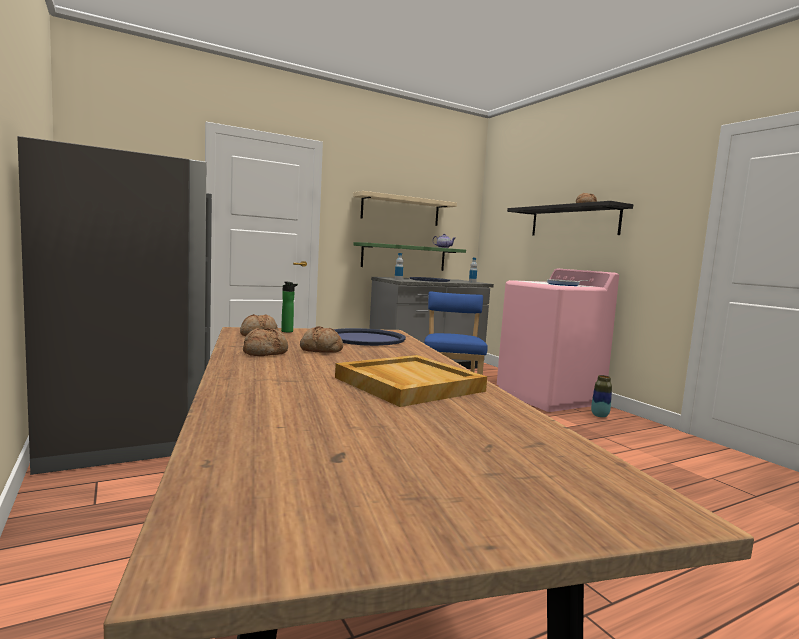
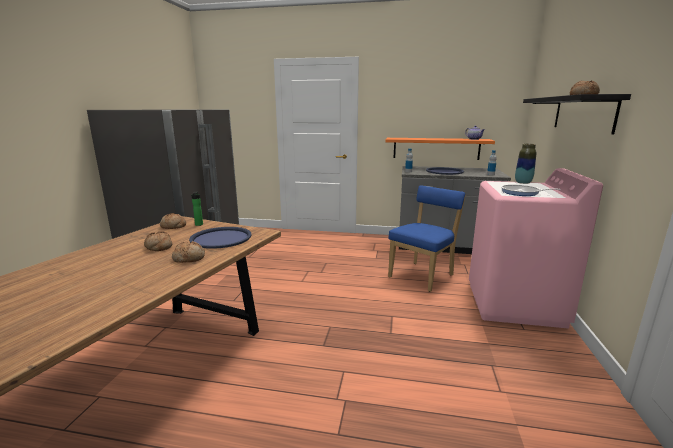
camera: 40 degrees right, 10 degrees up
bread [243,328,288,356] -> bread moved to [172,241,205,263]
beige tray [335,355,487,407] -> none
beige shelf [353,191,457,226] -> none
green shelf [353,242,466,271] -> orange shelf [385,138,495,160]
vase [591,375,612,418] -> vase moved to [515,144,537,184]

